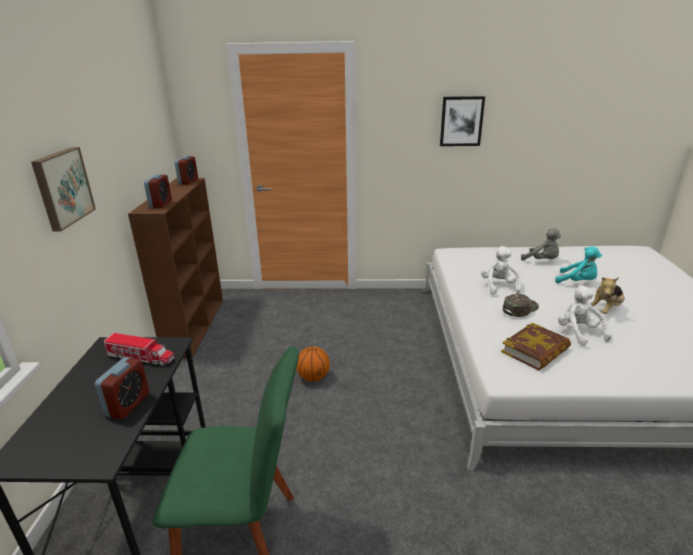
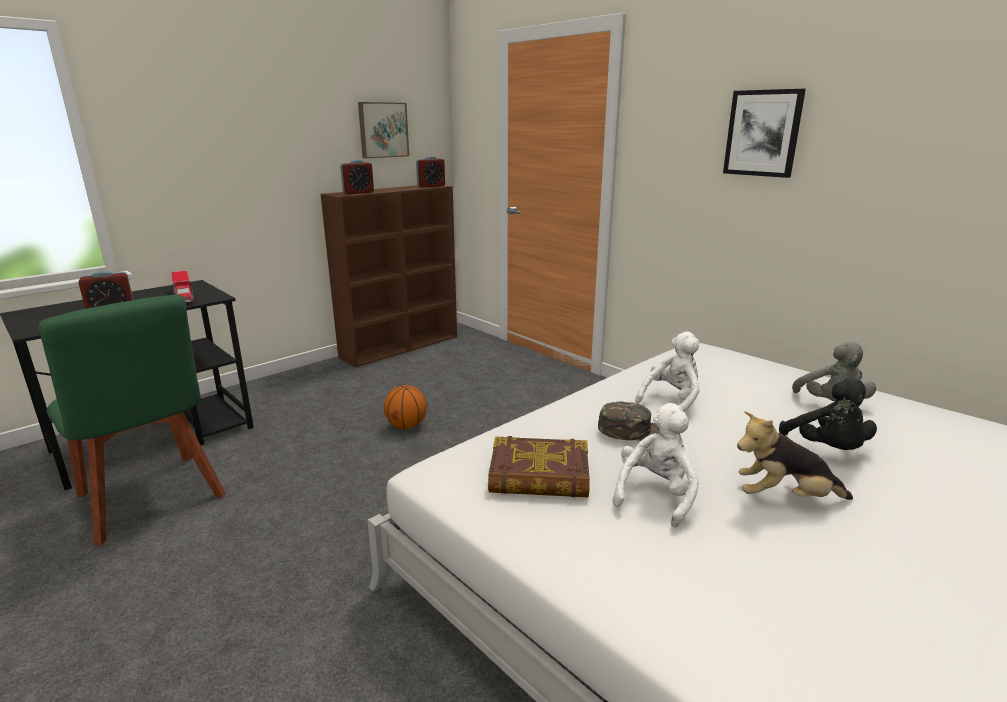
camera: 45 degrees right, 5 degrees down
picture [31,147,96,231] -> picture moved to [358,102,409,158]
turquoise plush toy [555,246,602,284] -> black plush toy [779,378,877,450]

